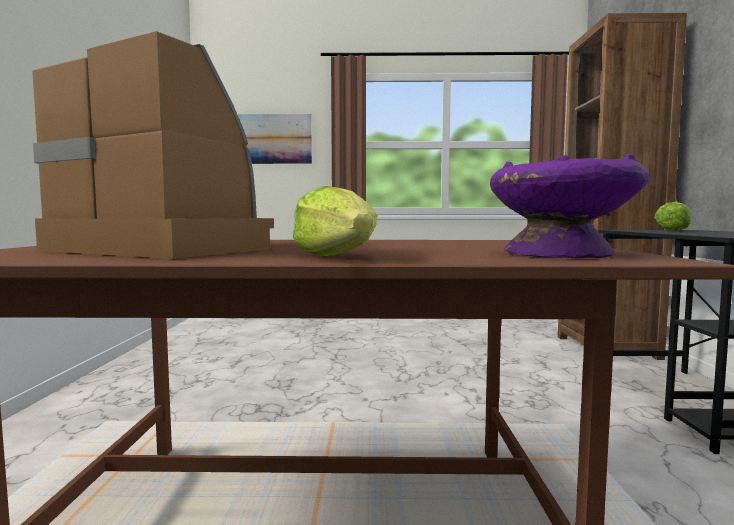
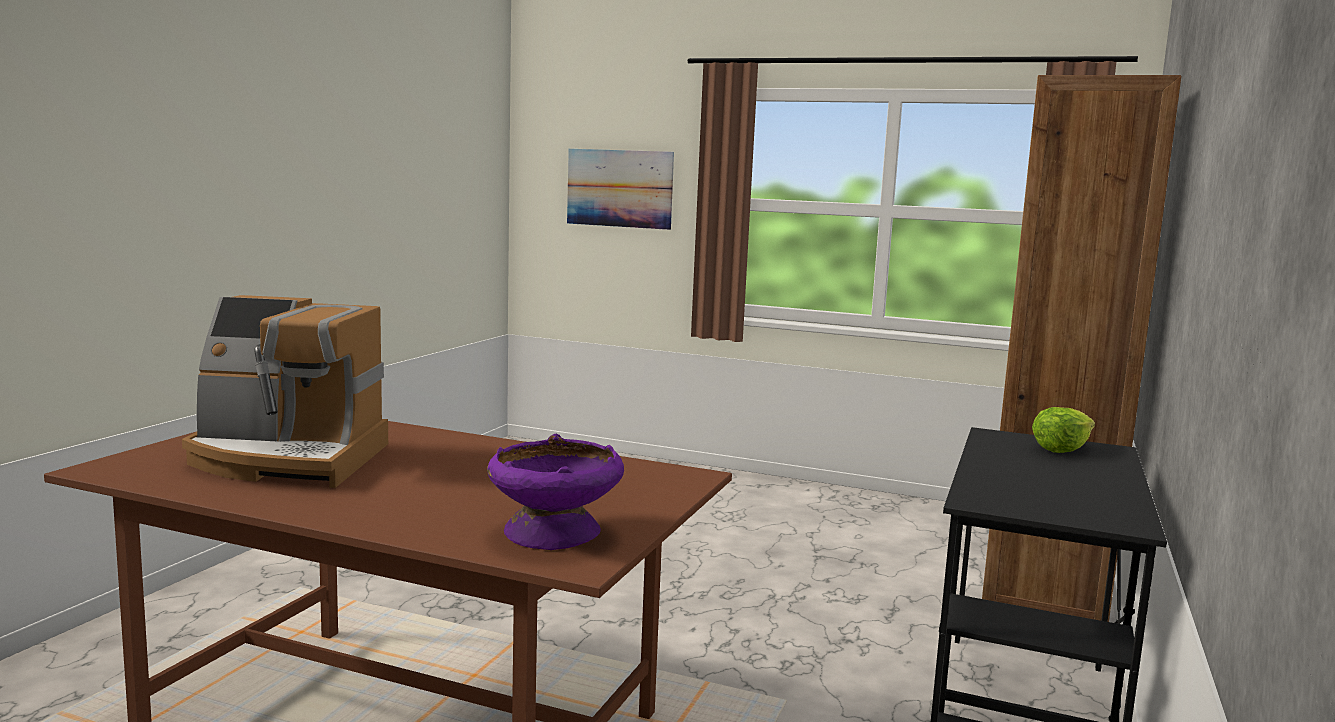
camera: 20 degrees right, 5 degrees up
coffee machine [32,31,274,259] -> coffee machine turned 135 degrees clockwise [182,295,388,488]
lettuce [293,186,377,256] -> none

